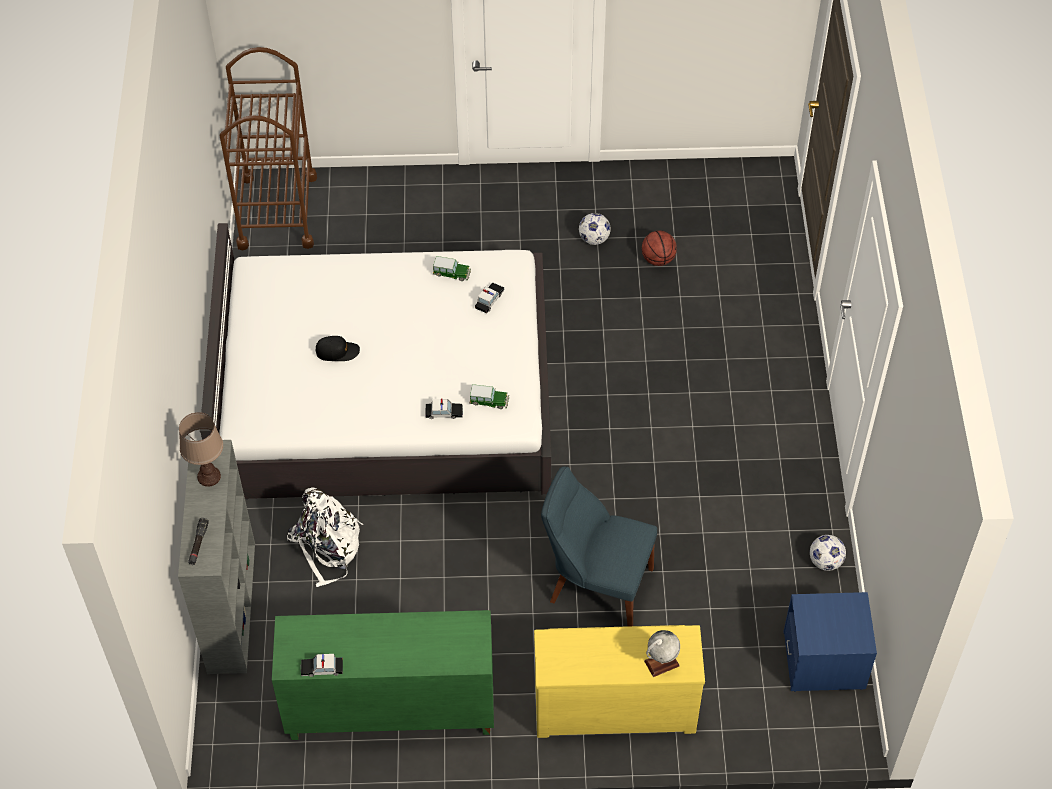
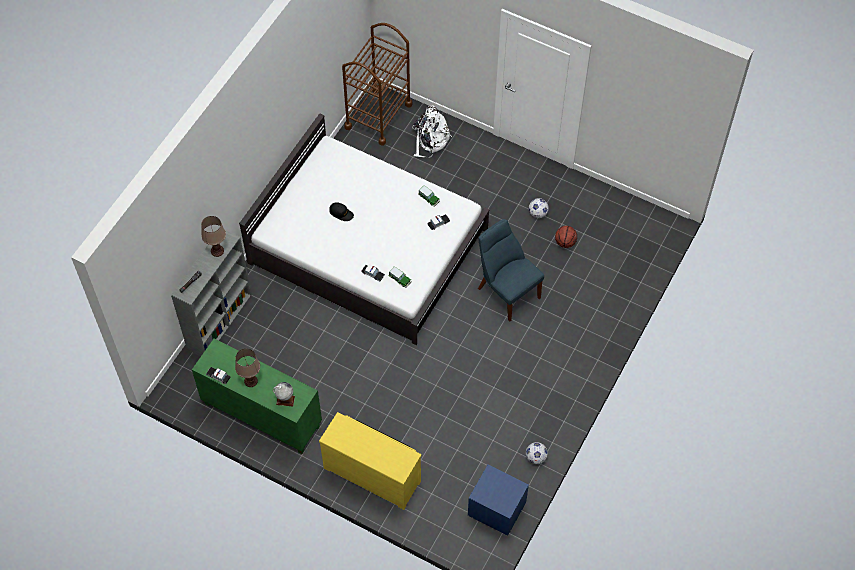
camera: 30 degrees right, 5 degrees up
white backpack [287,487,363,587] -> white backpack moved to [412,105,452,158]
blue chair [541,466,657,626] -> blue chair moved to [478,219,544,322]
globe [644,630,680,677] -> globe moved to [273,382,295,406]
none -> brown table lamp [235,349,260,387]

